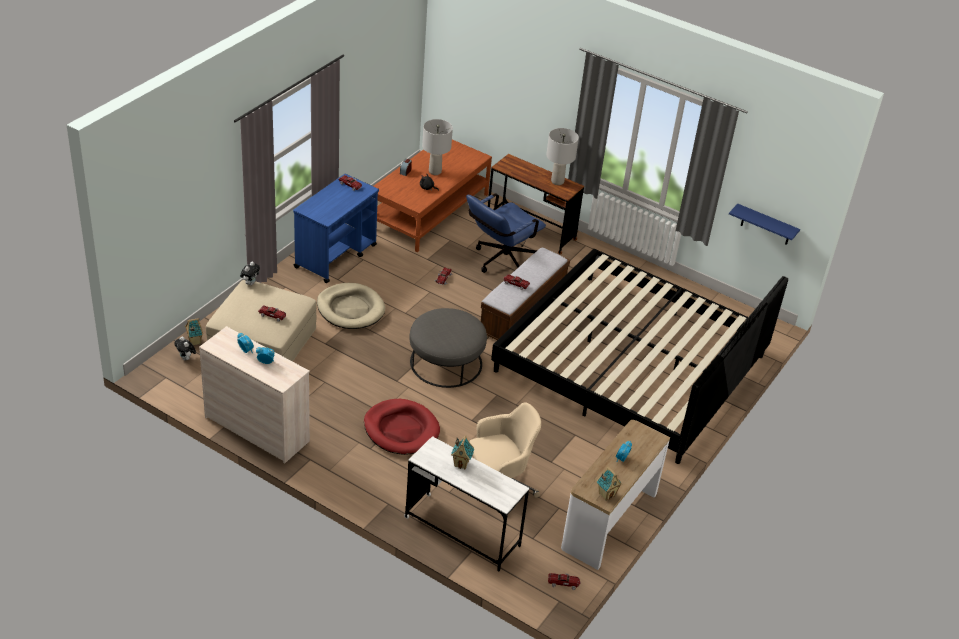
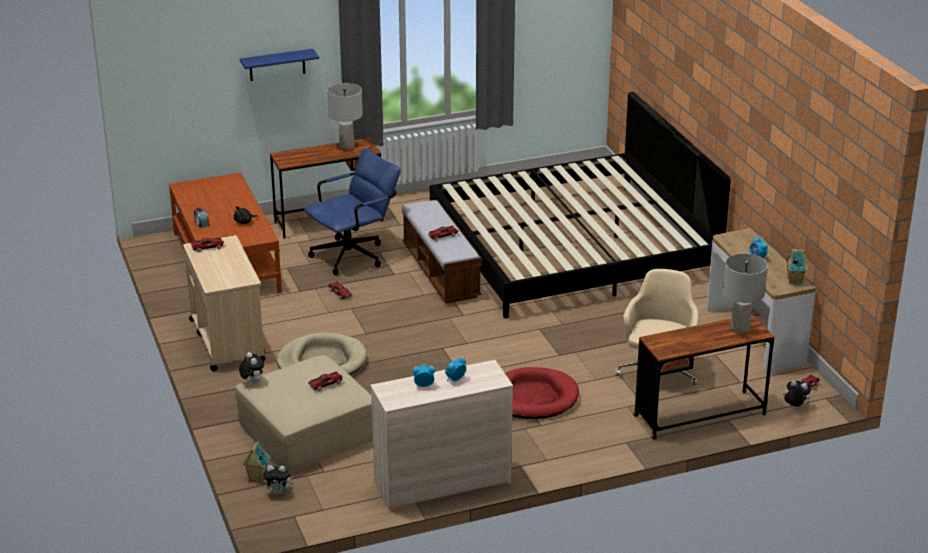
camera: 50 degrees left, 10 degrees down
blue cart [293,174,379,283] -> beige cart [183,235,266,371]
white desk [404,436,529,571] -> brown desk [633,314,774,440]
grey ottoman [409,308,487,388] -> none
grey table lamp [422,119,453,175] -> grey table lamp moved to [723,254,768,334]
toy house [451,435,475,469] -> none
blue office chair [466,193,546,273] -> blue office chair turned 120 degrees counterclockwise [304,148,401,275]
blue shelf [729,204,800,245] -> blue shelf moved to [240,49,319,81]
none -> plush toy [783,380,812,408]

